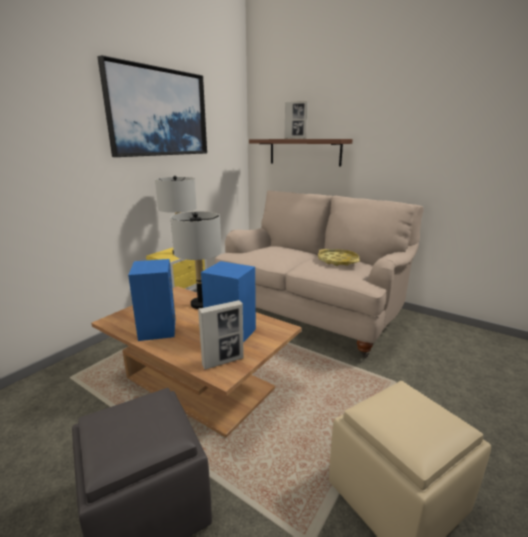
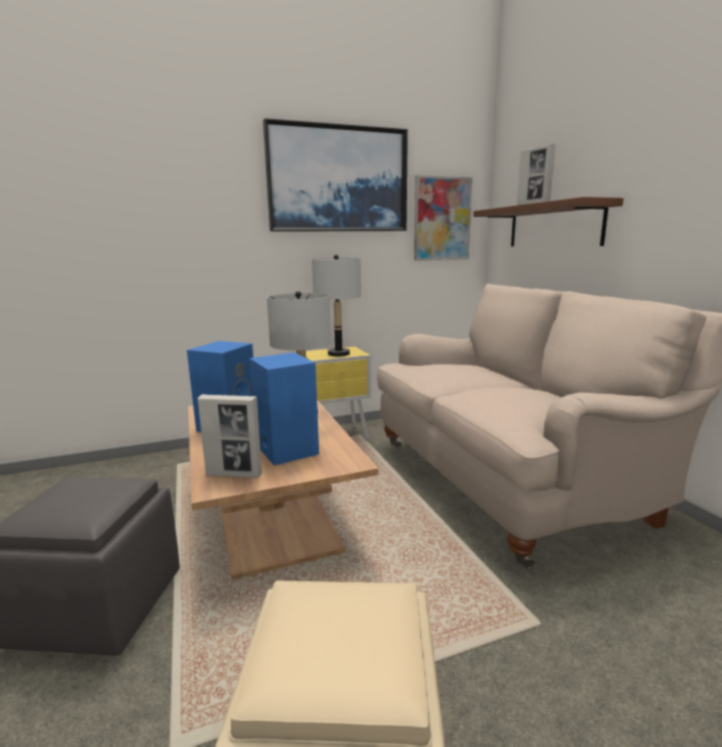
camera: 35 degrees right, 5 degrees down
yellow tray [318,249,360,266] -> none
none -> picture [414,175,472,261]

